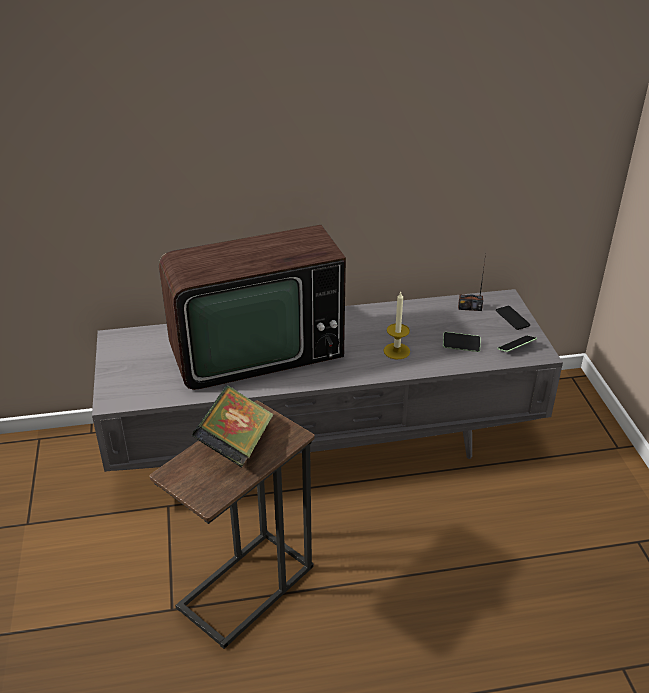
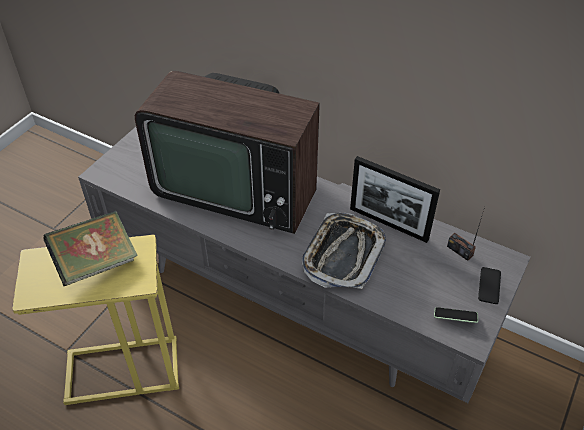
camera: 40 degrees right, 10 degrees up
brown side table [150,401,315,649] -> yellow side table [12,235,179,405]
candle [384,292,410,359] -> tray [301,213,386,289]
phone [443,332,481,352] -> none
none -> picture frame [350,156,440,243]

